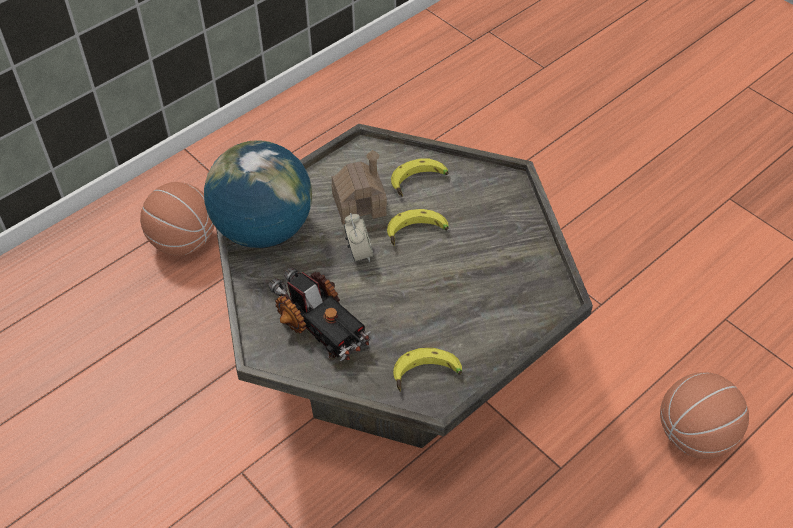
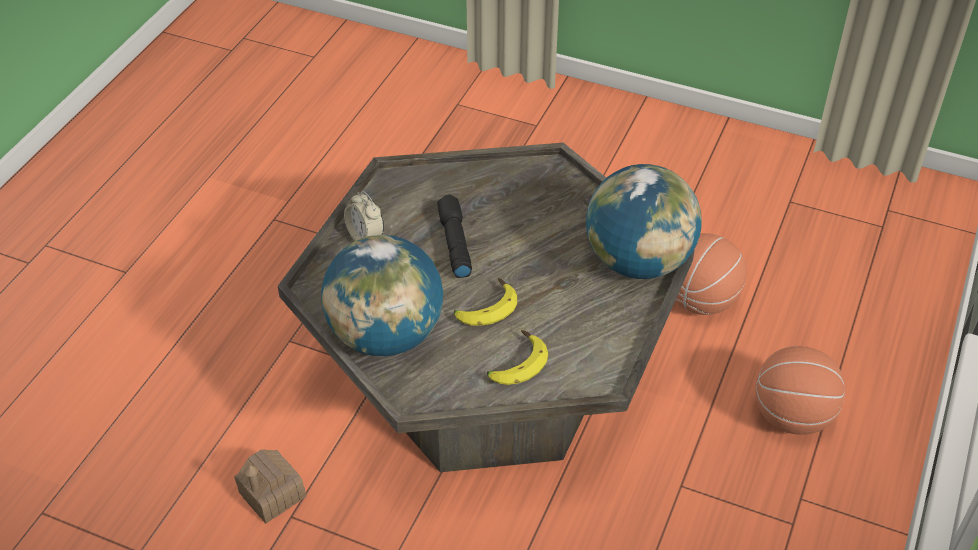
camera: 155 degrees right, 5 degrees down
toy truck [268,267,371,361] -> none
toy house [331,150,387,225] -> toy house moved to [234,449,306,523]
alarm clock [344,213,374,263] -> alarm clock moved to [344,191,384,241]
banana [393,348,462,392] -> none
basketball [660,372,749,459] -> basketball moved to [675,233,747,315]
none -> globe [321,235,443,356]
none -> black flashlight [437,195,472,278]

